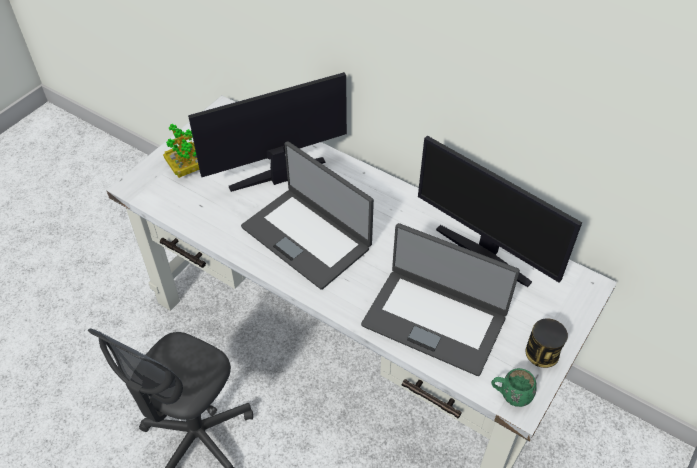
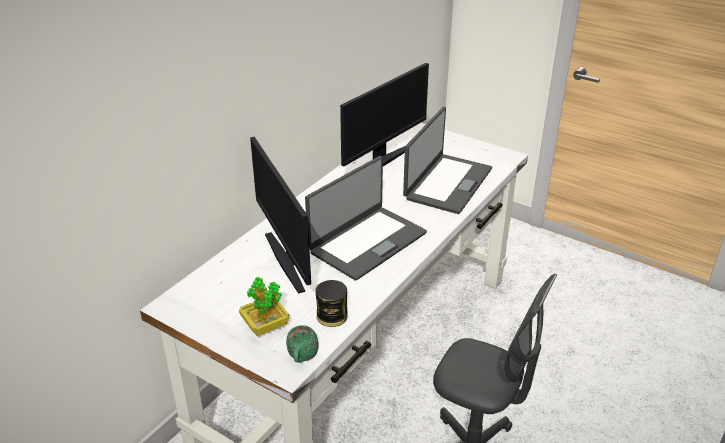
camera: 90 degrees left, 15 degrees down
green mug [491,368,537,407] -> green mug moved to [286,325,319,362]
can [525,318,568,368] -> can moved to [315,280,348,327]

